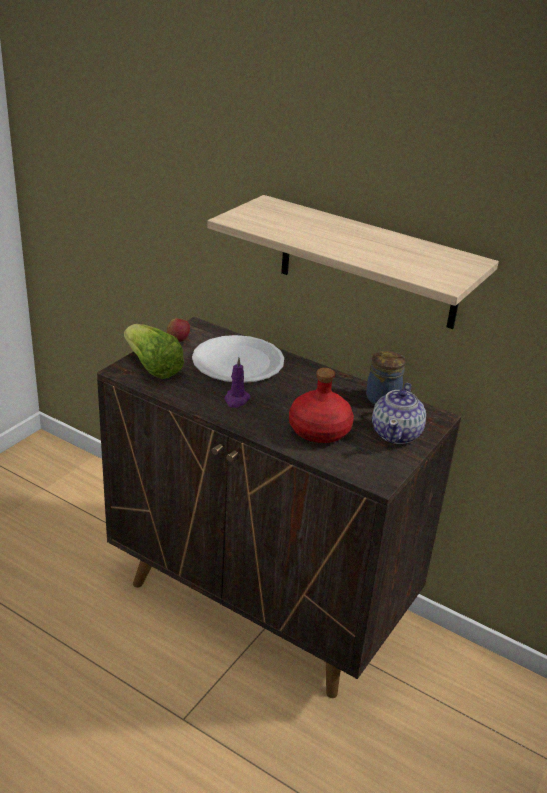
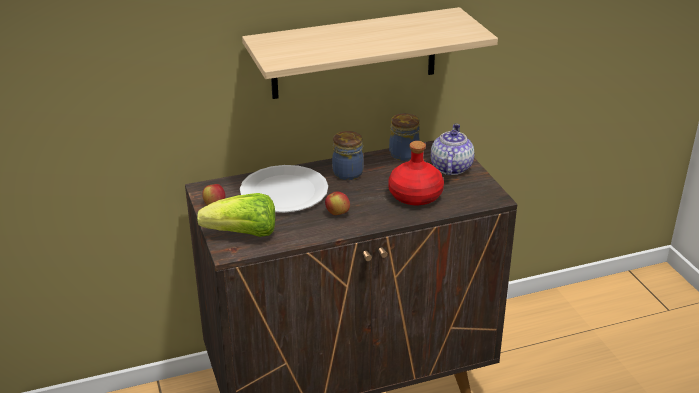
camera: 50 degrees left, 0 degrees up
purple candle [224,358,251,408] -> apple [325,191,350,215]
teapot [372,383,426,444] -> teapot turned 135 degrees counterclockwise [431,123,474,175]
none -> jar [332,131,363,180]

